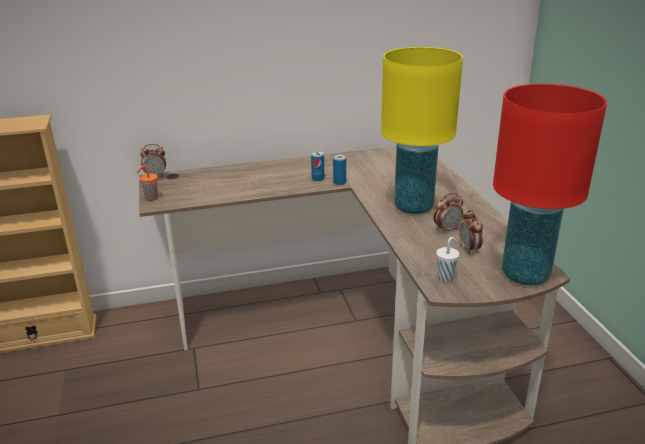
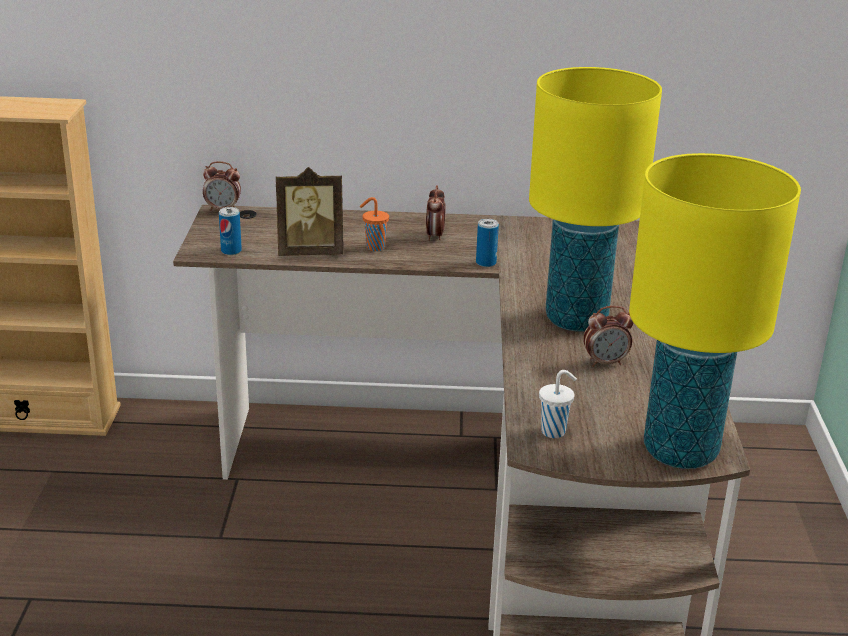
camera: 15 degrees right, 0 degrees up
orange cup [136,165,158,201] -> orange cup moved to [360,197,389,251]
can [311,151,324,181] -> can moved to [219,207,242,255]
alarm clock [459,209,483,255] -> alarm clock moved to [426,185,445,241]
red table lamp [493,84,607,286] -> yellow table lamp [629,153,801,469]
none -> picture frame [276,167,343,256]

